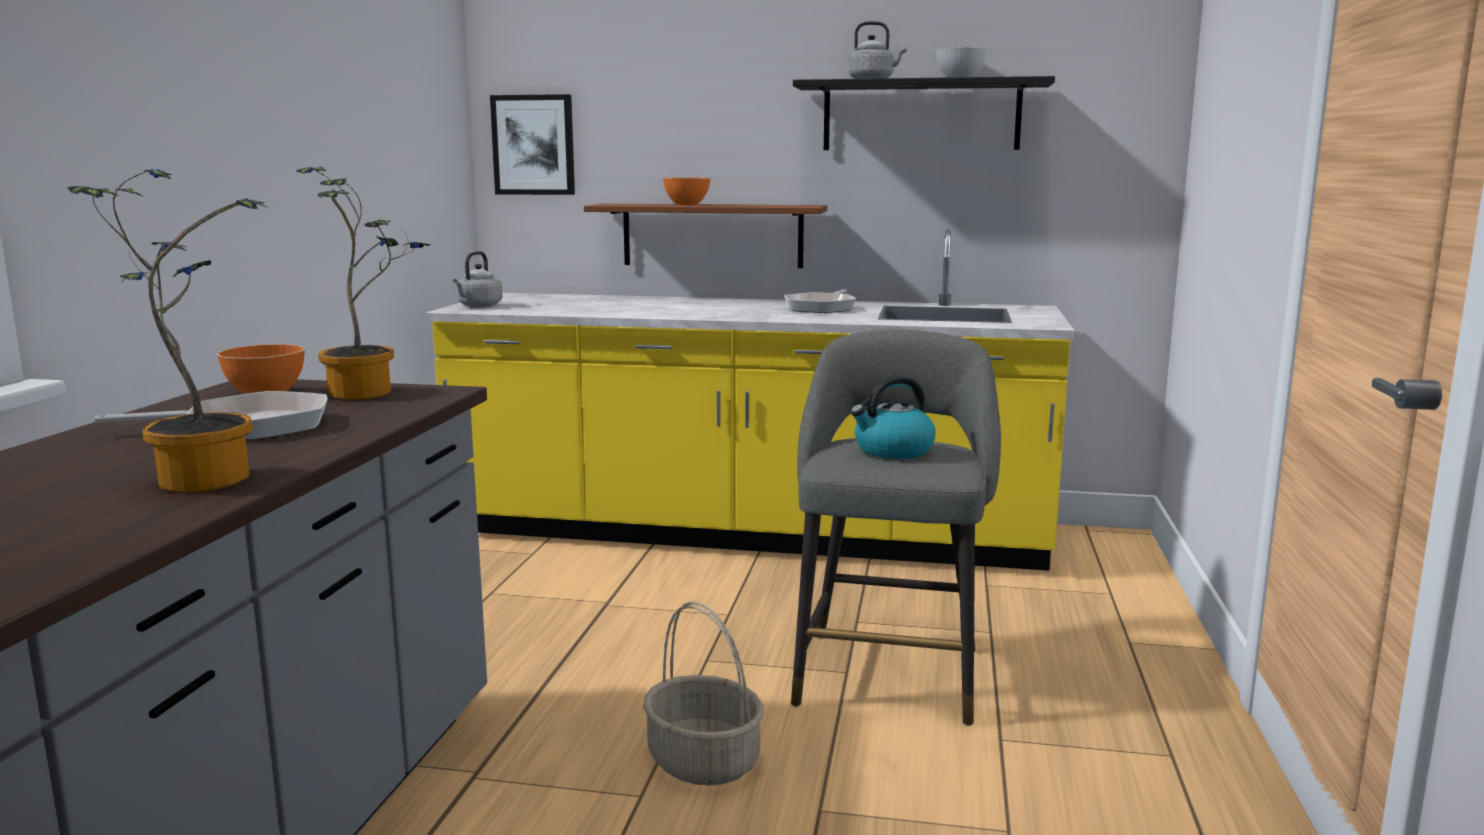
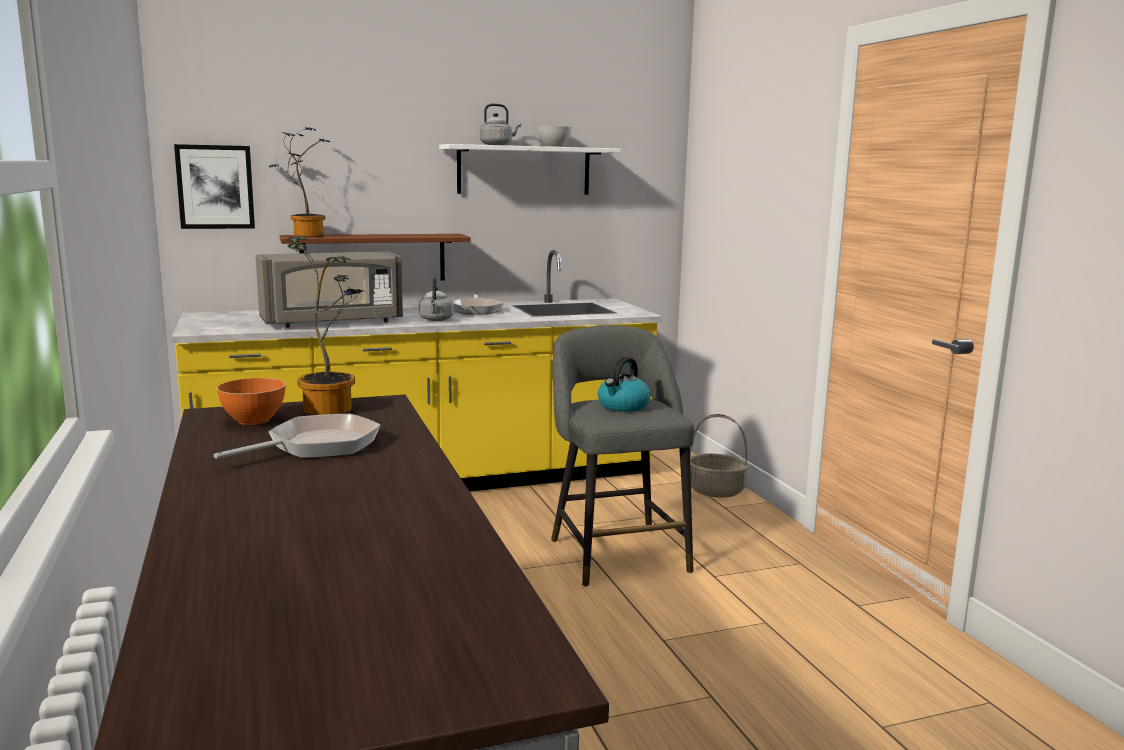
camera: 30 degrees left, 0 degrees up
potted plant [67,169,268,493] -> potted plant moved to [269,127,330,237]
grey kettle [453,251,502,307] -> grey kettle moved to [419,277,454,321]
basket [643,601,764,786] -> basket moved to [690,414,749,498]
orange bowl [663,178,710,205] -> none
black shelf [793,76,1055,150] -> white shelf [439,144,621,195]
none -> grey microwave [255,251,403,328]

